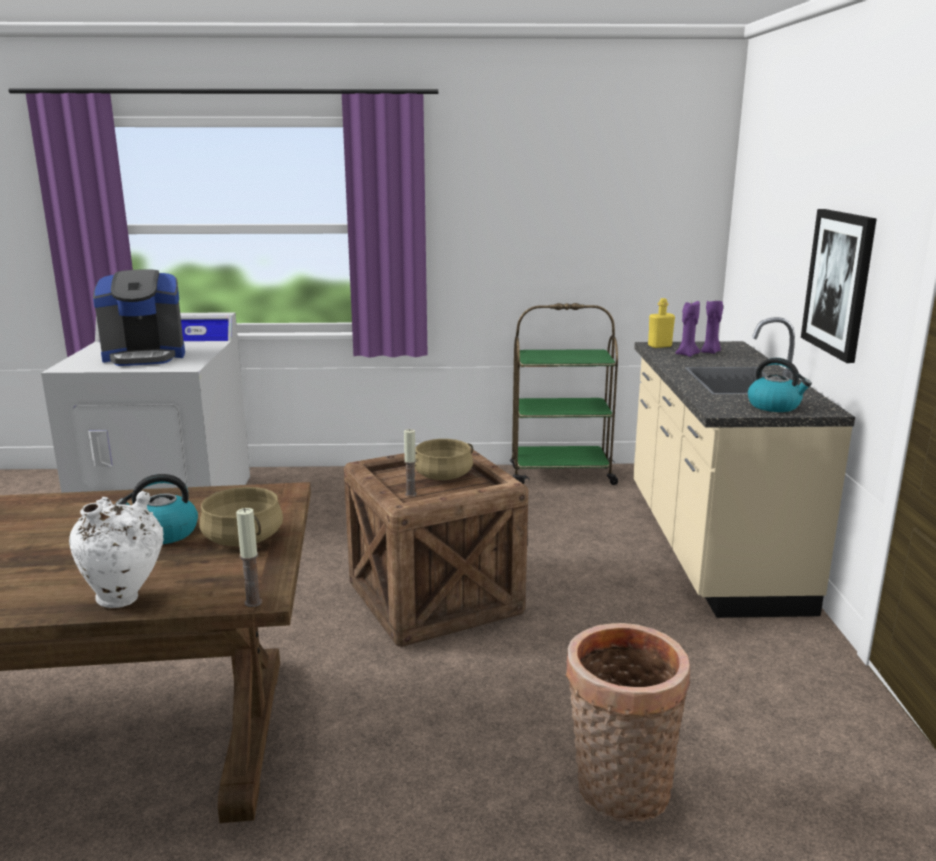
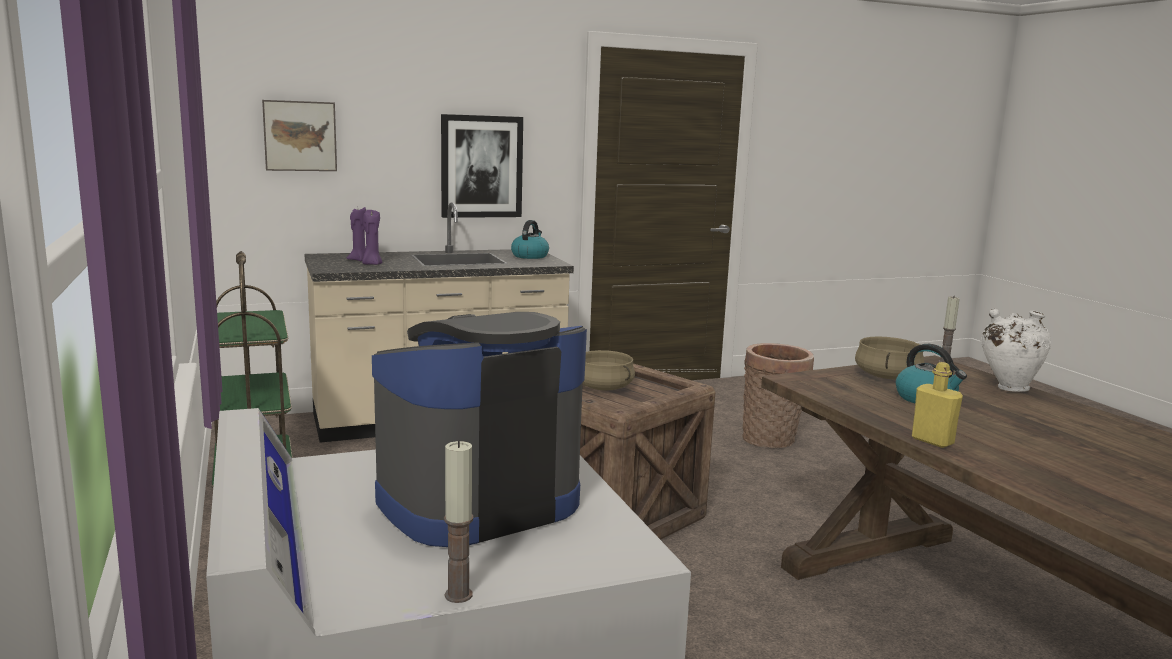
camera: 110 degrees left, 5 degrees down
coffee machine [93,269,185,366] -> coffee machine turned 90 degrees counterclockwise [372,312,587,547]
candle [404,429,417,497] -> candle moved to [444,441,473,603]
yellow bottle [648,298,675,348] -> yellow bottle moved to [912,362,963,448]
none -> picture [262,100,337,171]

